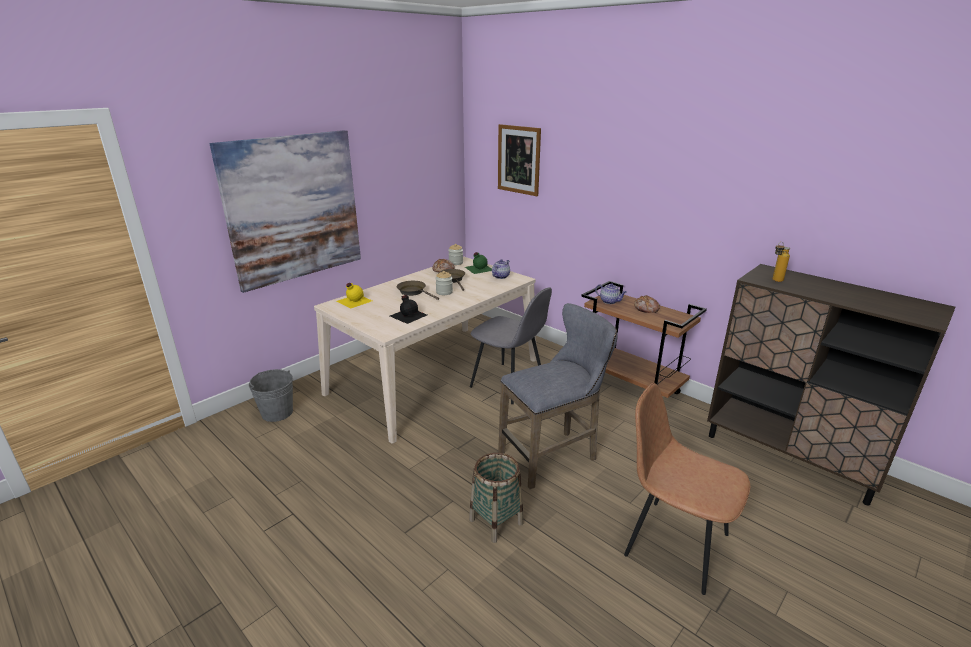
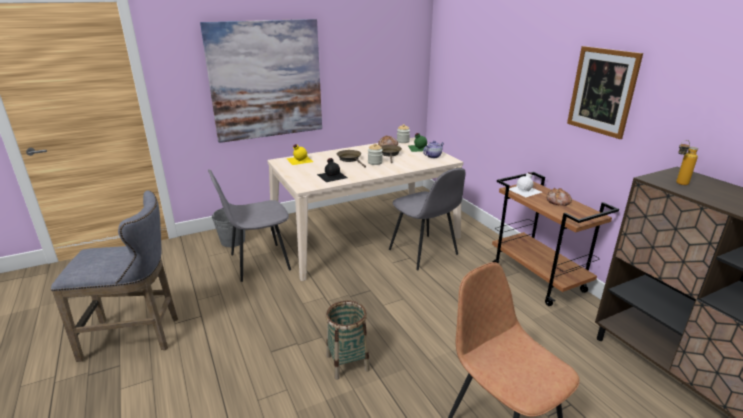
camera: 20 degrees right, 0 degrees up
picture [498,124,541,196] -> picture moved to [567,46,643,139]
grey stool [498,303,618,489] -> grey stool moved to [51,190,178,362]
teapot [595,284,627,304] -> white bottle [509,172,542,197]
none -> grey chair [208,169,291,282]

